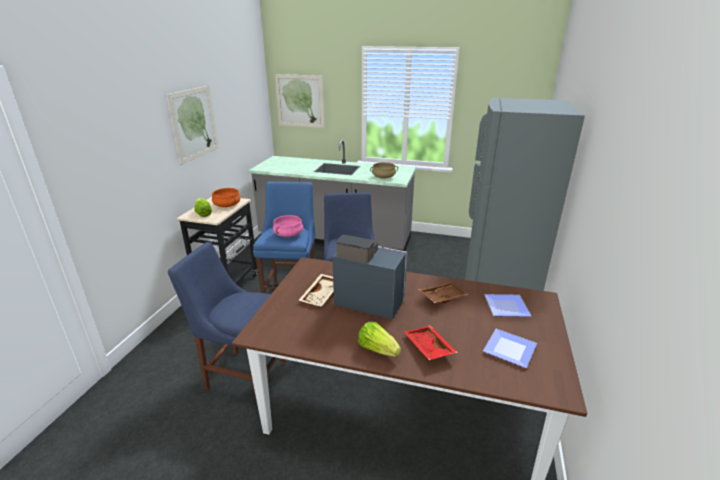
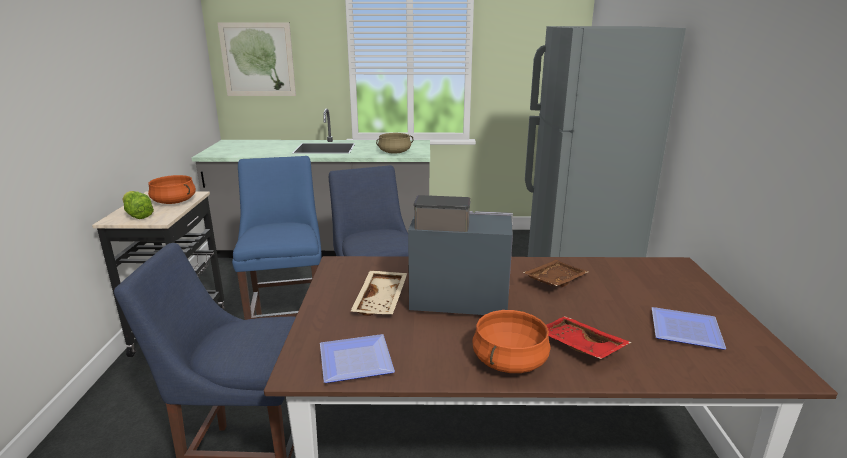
camera: 15 degrees left, 5 degrees down
picture [166,86,219,165] -> none
pink cooking pot [273,215,303,237] -> none
lettuce [358,322,401,357] -> orange cooking pot [472,310,550,373]
plate [484,294,531,317] -> plate moved to [320,334,395,383]

